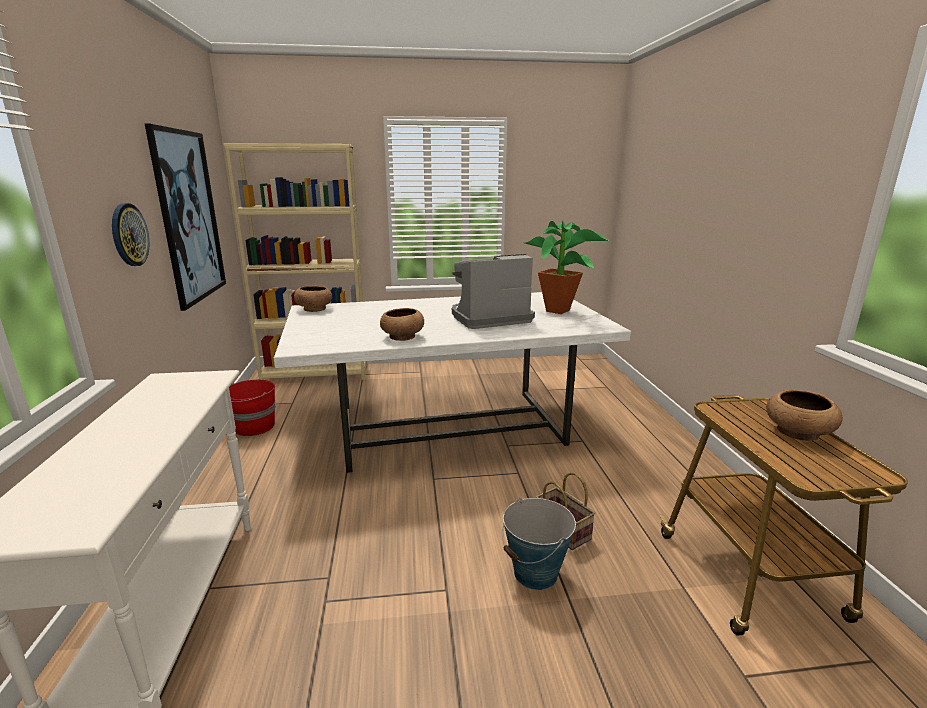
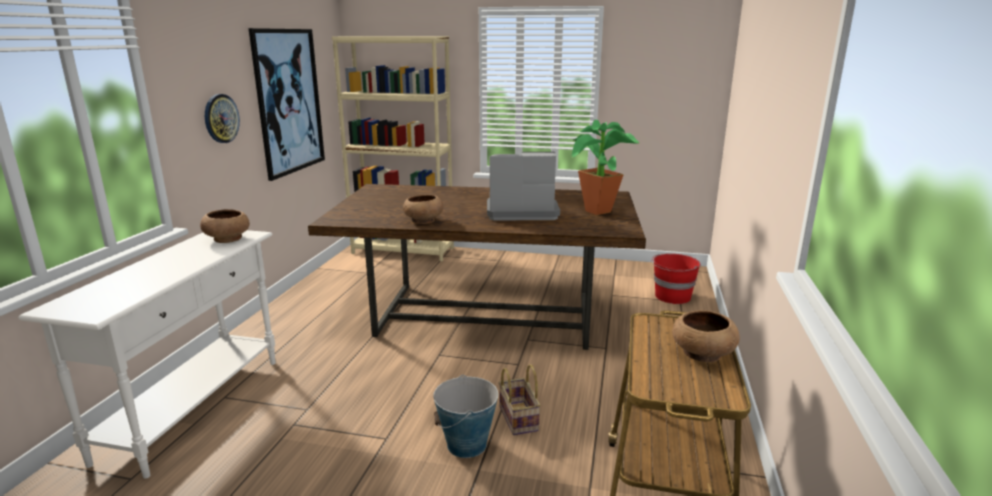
camera: 20 degrees right, 0 degrees up
red bucket [229,380,275,436] -> red bucket moved to [651,254,700,304]
white dining table [274,292,631,473] -> brown dining table [308,184,646,350]
brown bowl [294,286,332,312] -> brown bowl moved to [200,209,250,243]

